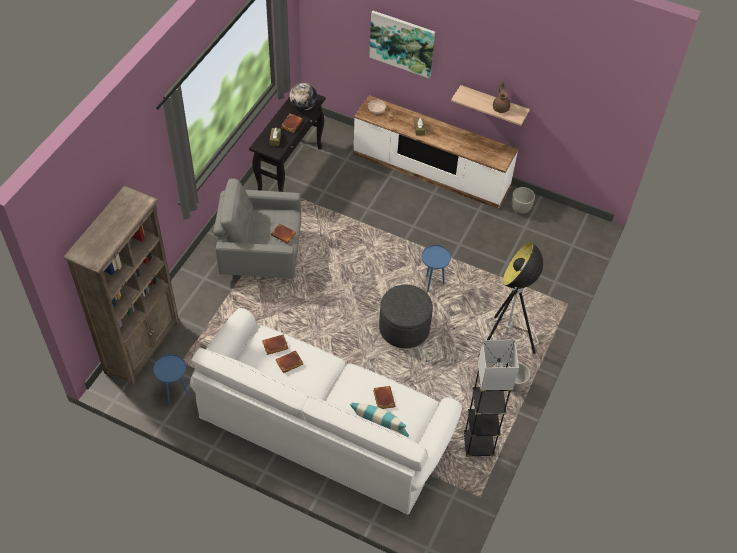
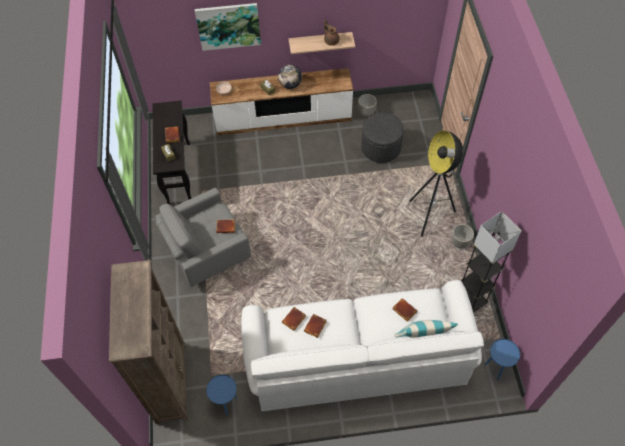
camera: 30 degrees left, 5 degrees up
globe [290,83,317,111] -> globe moved to [278,65,302,89]
grey ottoman [379,284,433,348] -> grey ottoman moved to [361,113,404,163]
blue side table [421,245,451,292] -> blue side table moved to [484,339,520,380]

